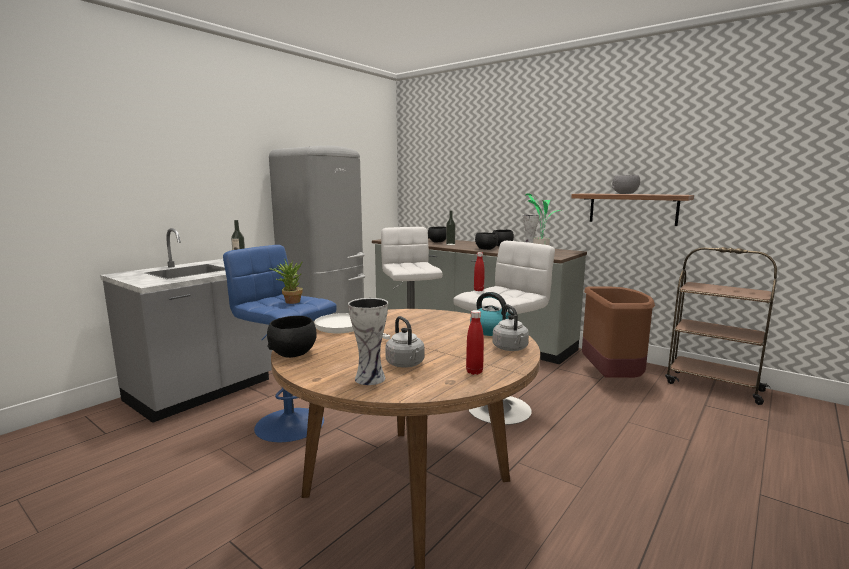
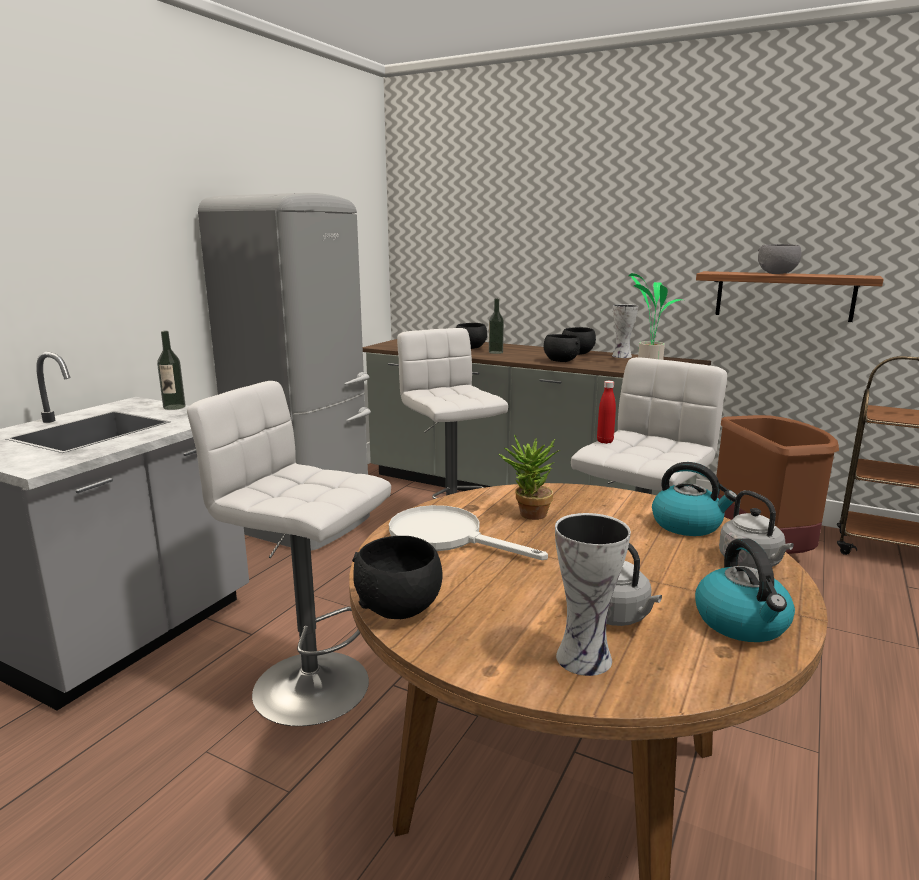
camera: 10 degrees left, 5 degrees up
blue stool [223,245,337,442] -> white stool [187,381,391,726]
potted plant [269,260,303,304] -> potted plant moved to [498,434,560,520]
red bottle [466,310,484,375] -> kettle [695,538,795,642]

